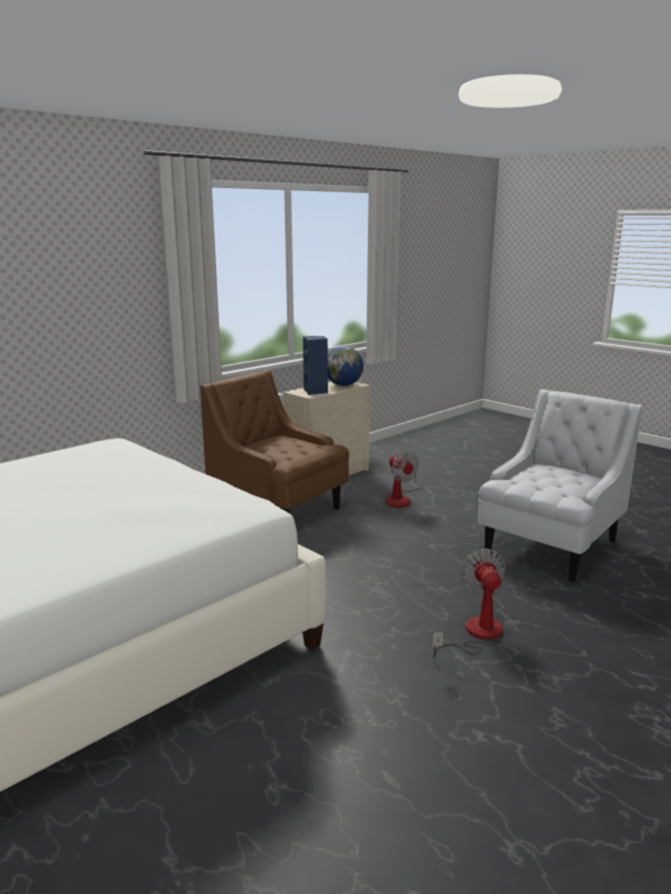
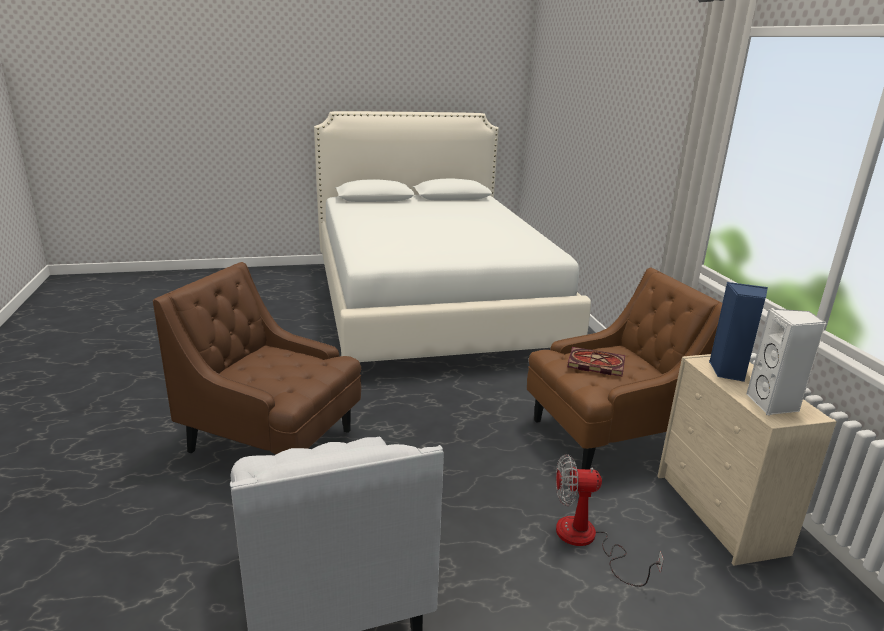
camera: 120 degrees right, 5 degrees up
globe [328,346,363,386] -> white speaker [746,308,826,415]
fan [433,549,505,659] -> brown armchair [153,262,361,454]
none -> book [567,347,625,376]

